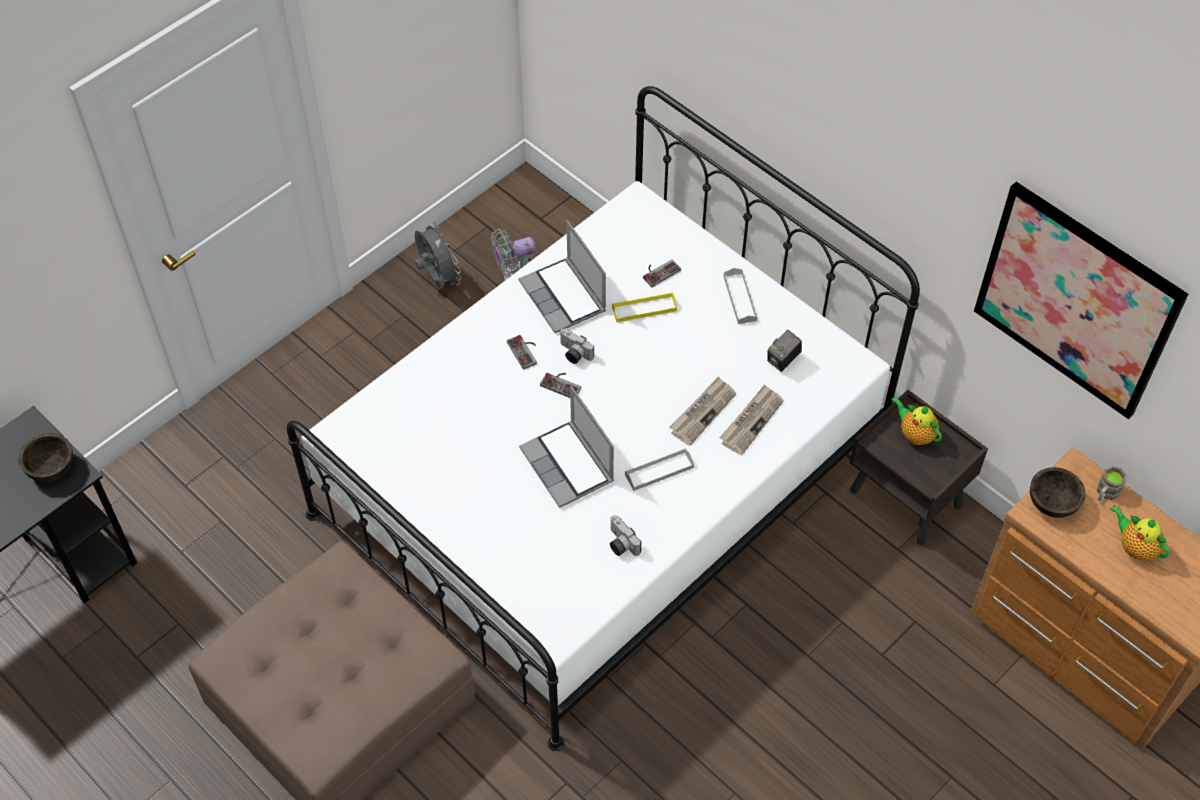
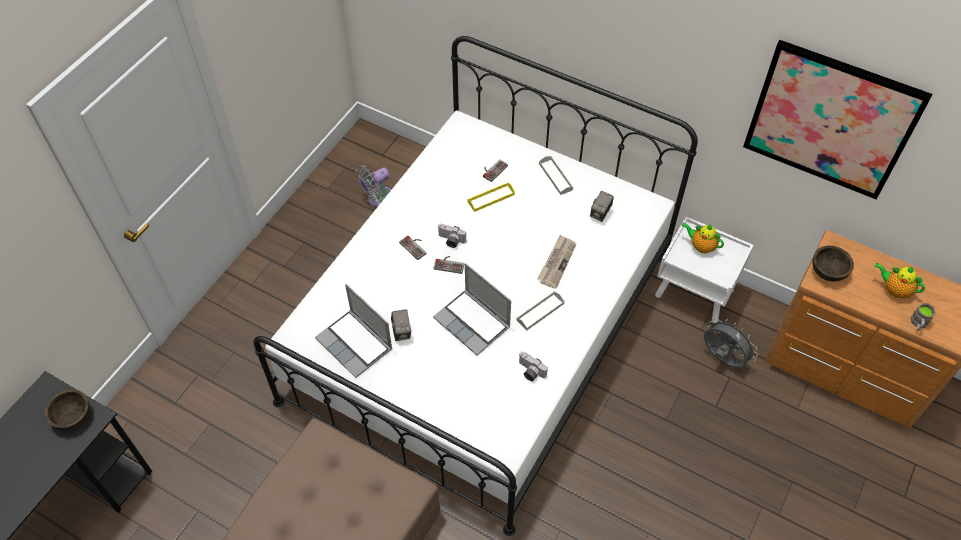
camera: 15 degrees left, 0 degrees up
grey fan [415,222,461,288] -> grey fan moved to [704,318,758,369]
laptop [518,220,606,333] -> laptop moved to [315,284,393,378]
newspaper [719,384,784,455] -> none
brown nightstand [850,390,988,546] -> white nightstand [655,217,754,323]
brown mug [1097,466,1127,501] -> brown mug moved to [910,303,936,331]
none -> camera [391,309,411,341]

